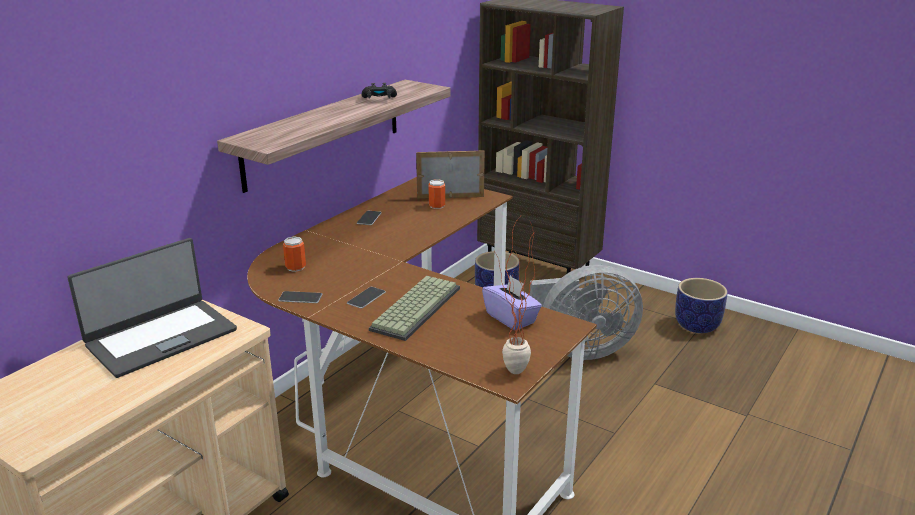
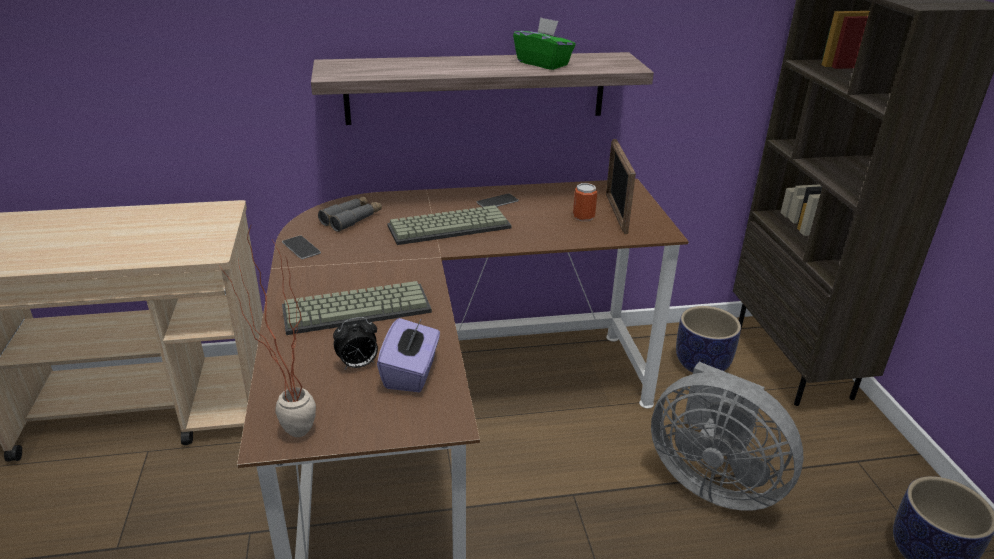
camera: 45 degrees right, 5 degrees up
laptop [67,238,237,378] -> none
can [283,237,306,272] -> grey binoculars [318,197,382,232]
phone [347,287,386,308] -> none
black game controller [361,83,397,99] -> green tissue box [513,17,576,70]
picture frame [416,150,485,199] -> picture frame turned 135 degrees counterclockwise [606,139,636,234]
none -> alarm clock [333,317,378,369]
none -> keyboard [387,205,511,245]

